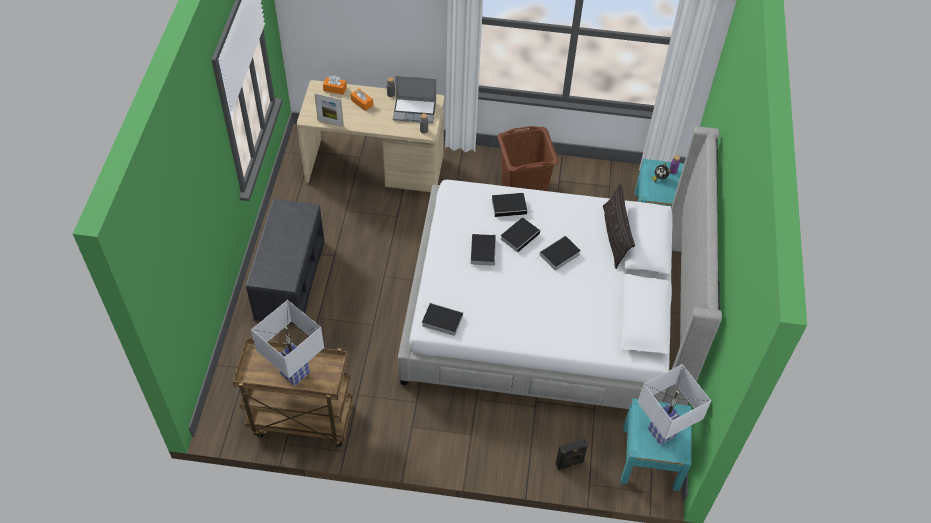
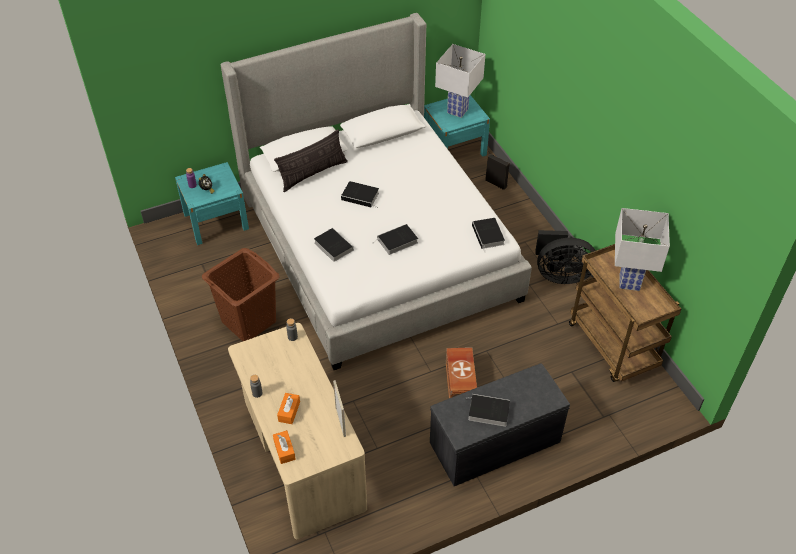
camera: 120 degrees left, 5 degrees down
laptop [393,76,436,123] -> none
book [500,217,543,253] -> book moved to [465,394,510,427]
none -> brown storage box [446,347,477,398]
none -> black fan [535,230,596,284]

